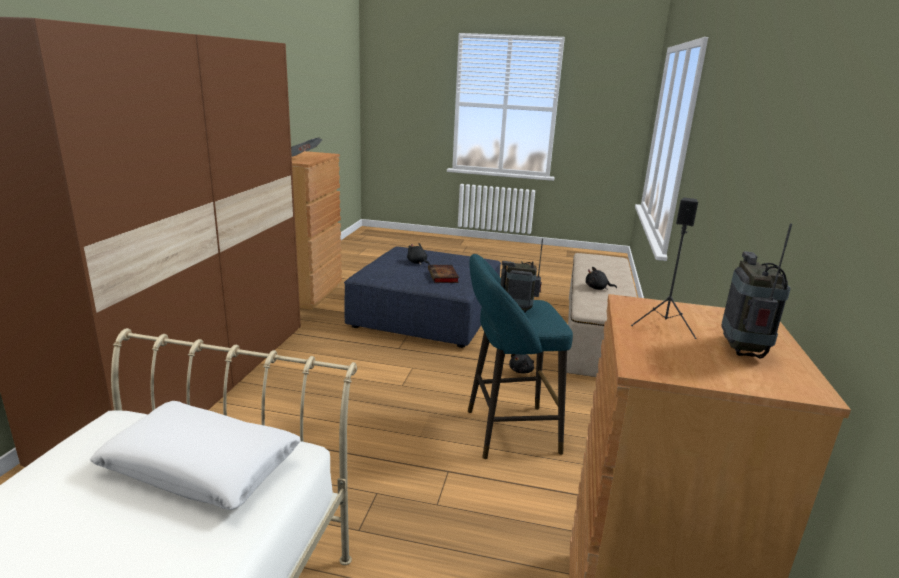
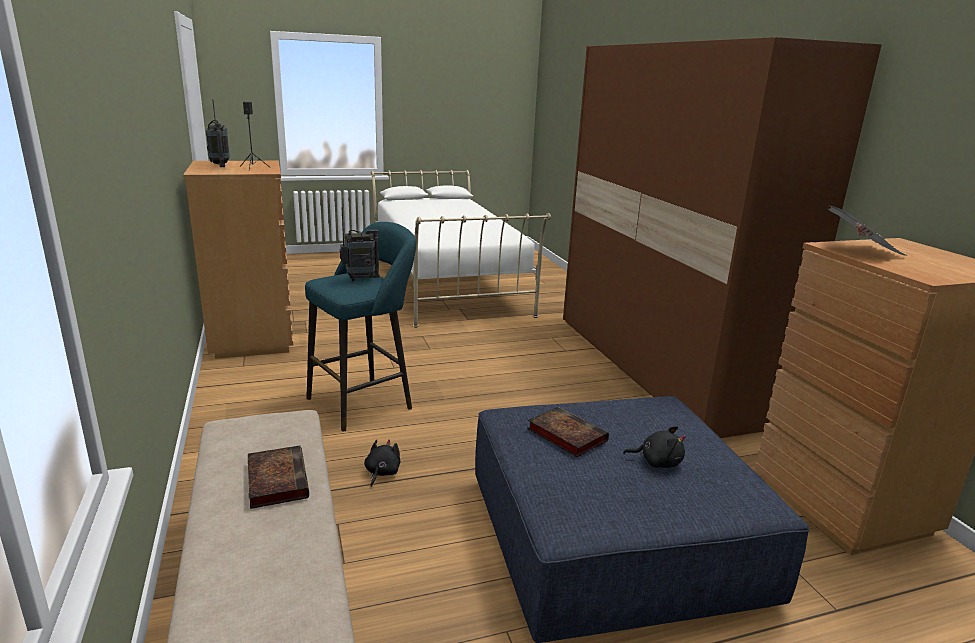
camera: 150 degrees right, 0 degrees up
white pillow [90,401,301,510] -> none
black plush toy [586,267,617,290] -> book [248,445,309,509]

